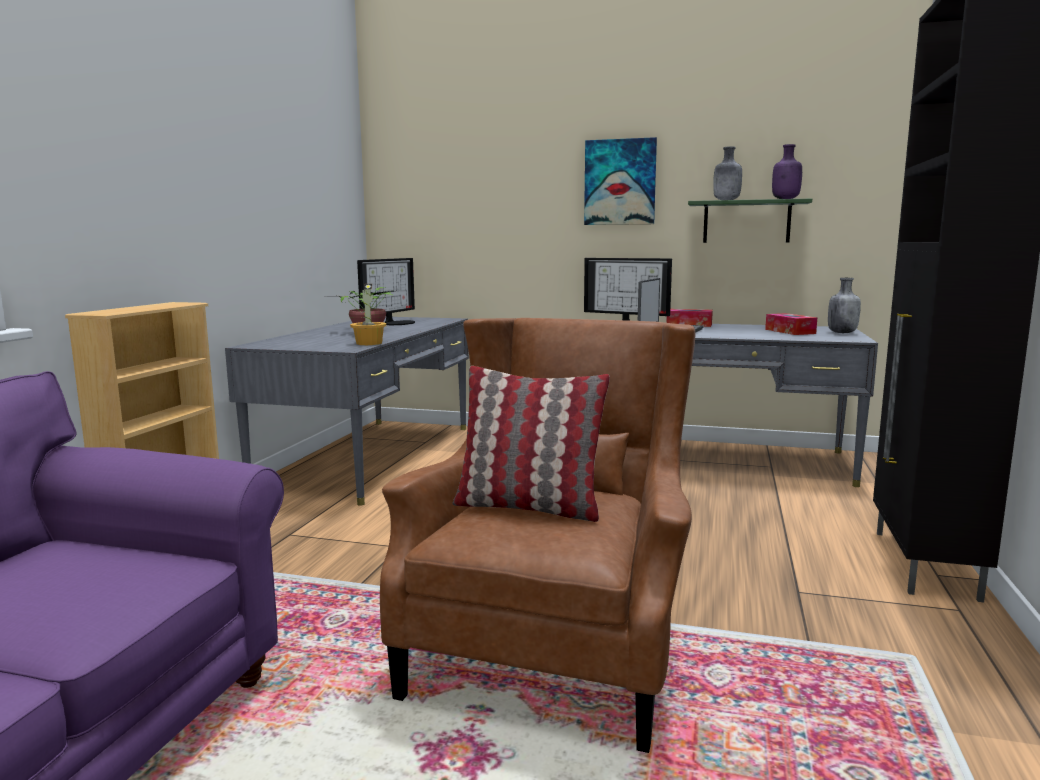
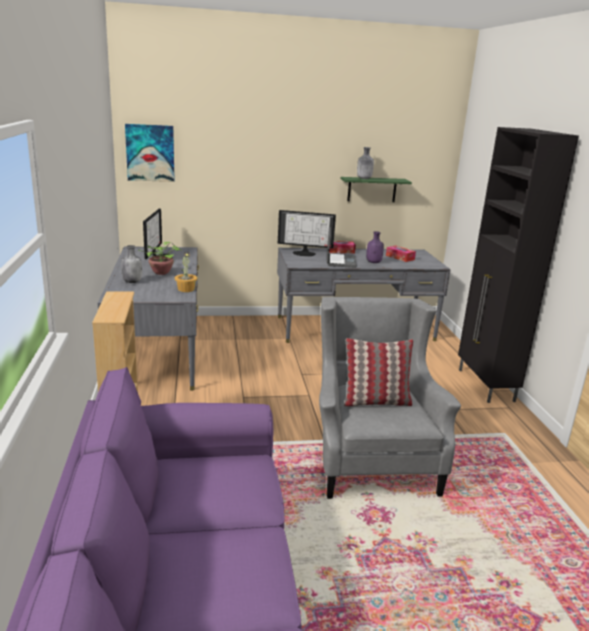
camera: 25 degrees left, 10 degrees up
brown armchair [380,318,695,753] -> grey armchair [319,297,461,499]
picture [584,137,657,225] -> picture moved to [125,124,175,182]
purple bottle [772,144,802,199] -> purple bottle moved to [366,231,384,263]
grey bottle [828,278,861,333] -> grey bottle moved to [121,245,142,283]

